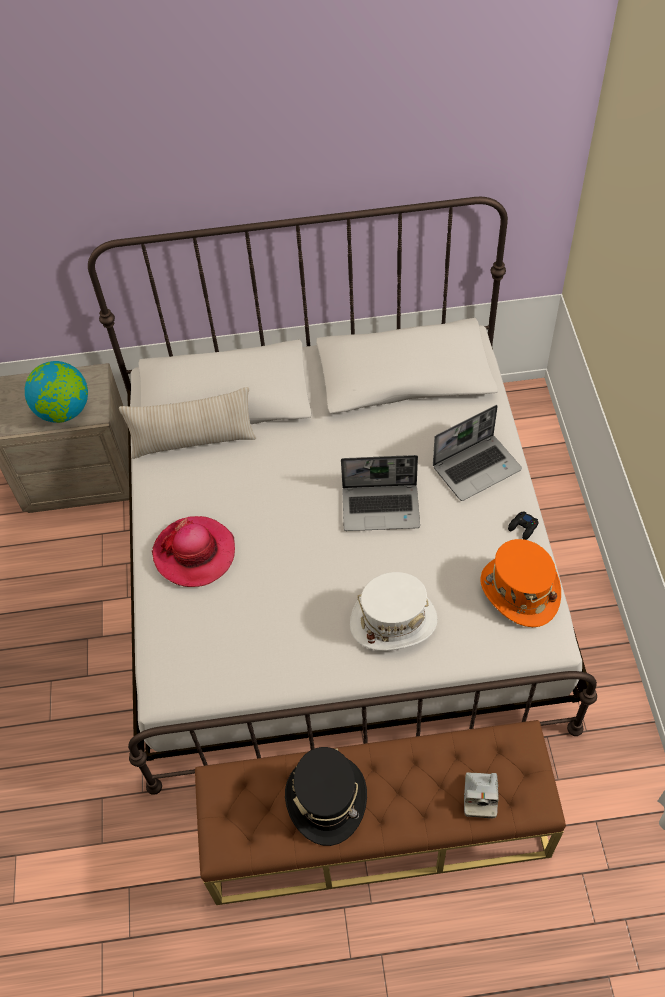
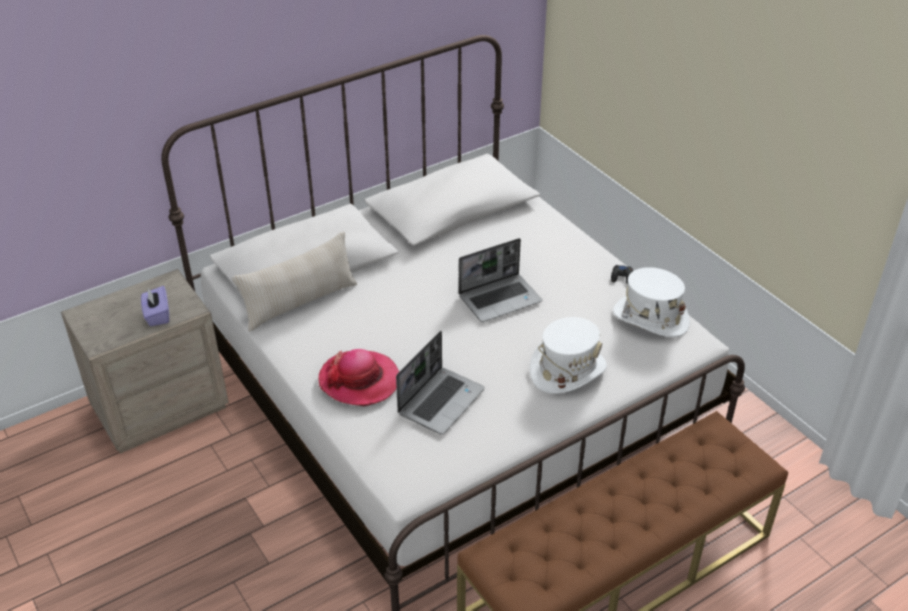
camera: 30 degrees left, 15 degrees down
globe [25,361,88,423] -> purple tissue box [141,286,169,326]
black hat [285,747,367,846] -> none
laptop [433,405,522,501] -> laptop moved to [396,331,485,435]
camera [464,772,499,819] -> none
orange hat [480,539,561,627] -> white hat [613,267,690,337]

